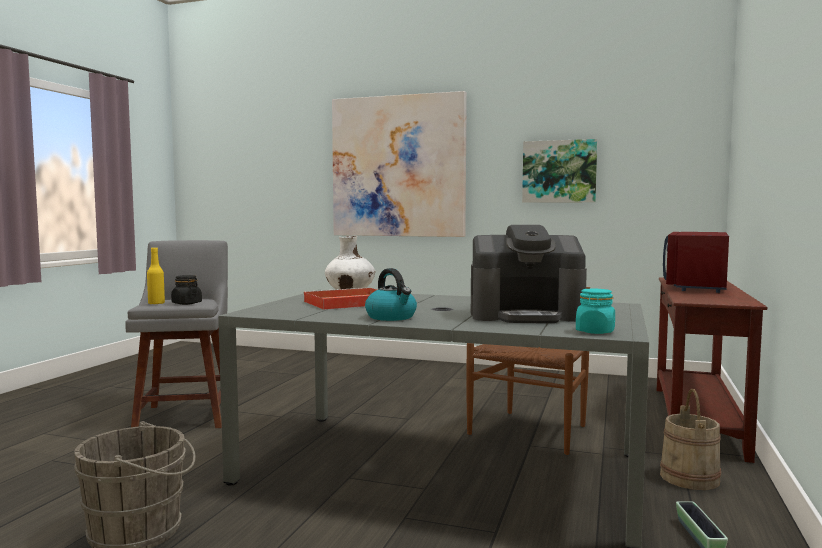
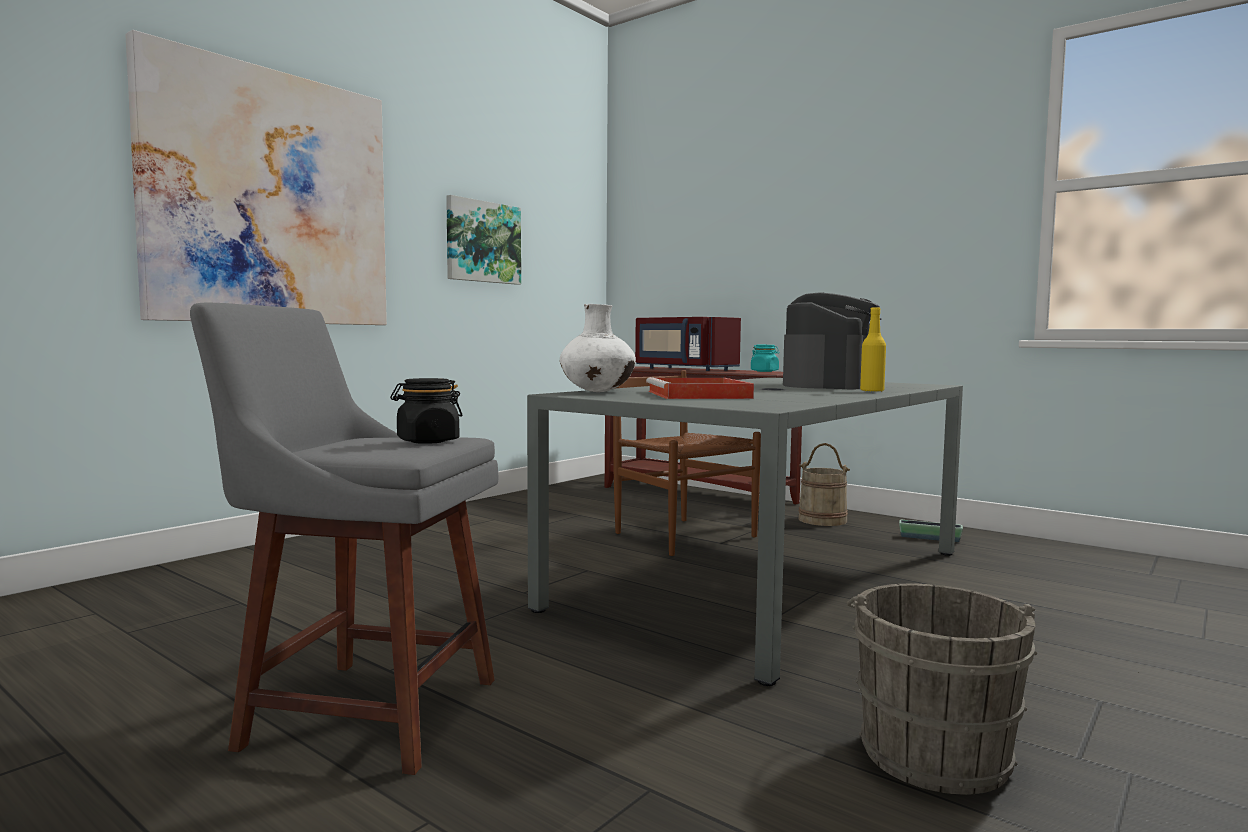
camera: 70 degrees left, 0 degrees up
yellow bottle [147,247,165,304] -> yellow bottle moved to [860,307,886,392]
kettle [365,268,417,321] -> none
turquoise jar [576,289,615,334] -> turquoise jar moved to [751,345,780,372]

